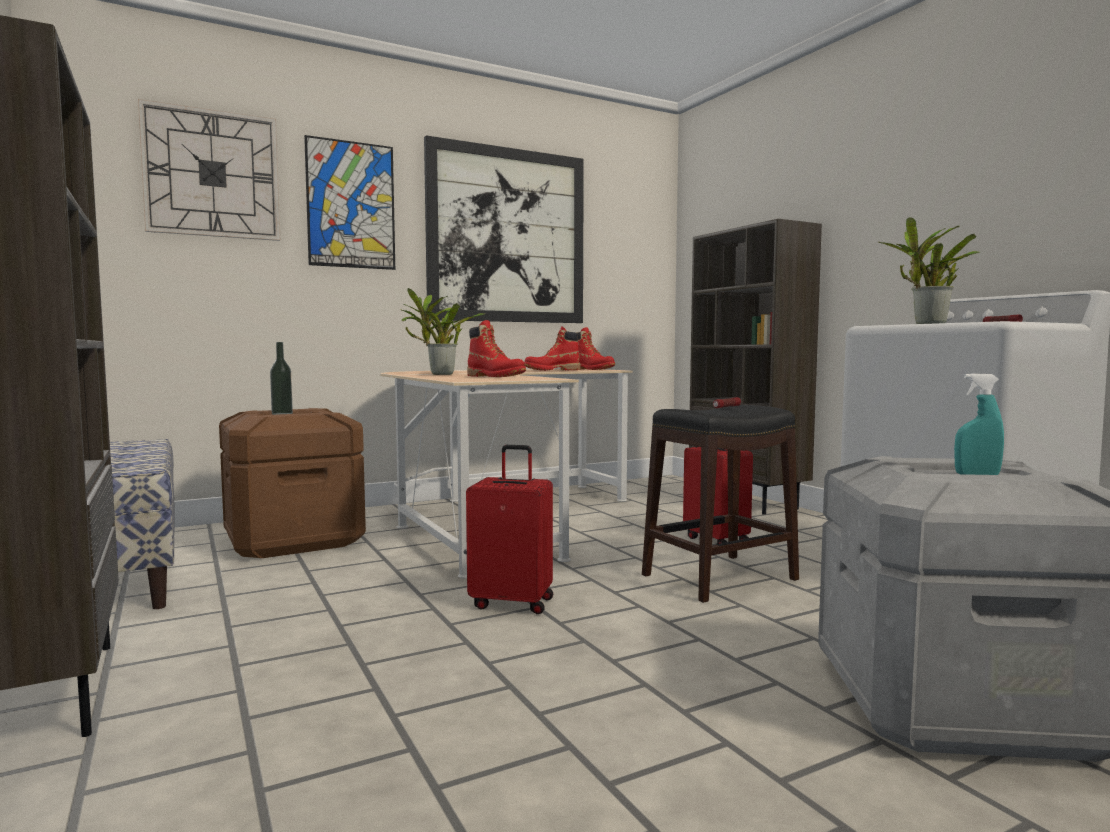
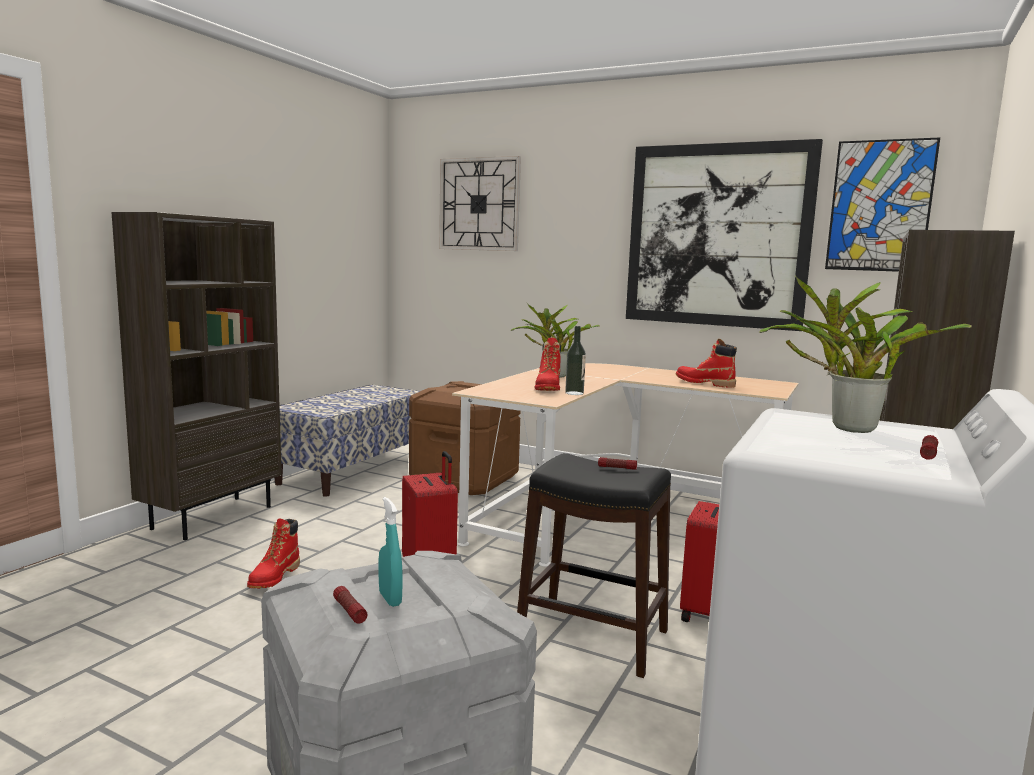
camera: 55 degrees right, 5 degrees up
bottle [270,342,293,415] -> bottle moved to [565,326,586,395]
picture [304,135,395,270] -> picture moved to [825,138,940,272]
red boot [577,327,615,370] -> red boot moved to [247,518,300,588]
none -> flashlight [333,586,368,624]

